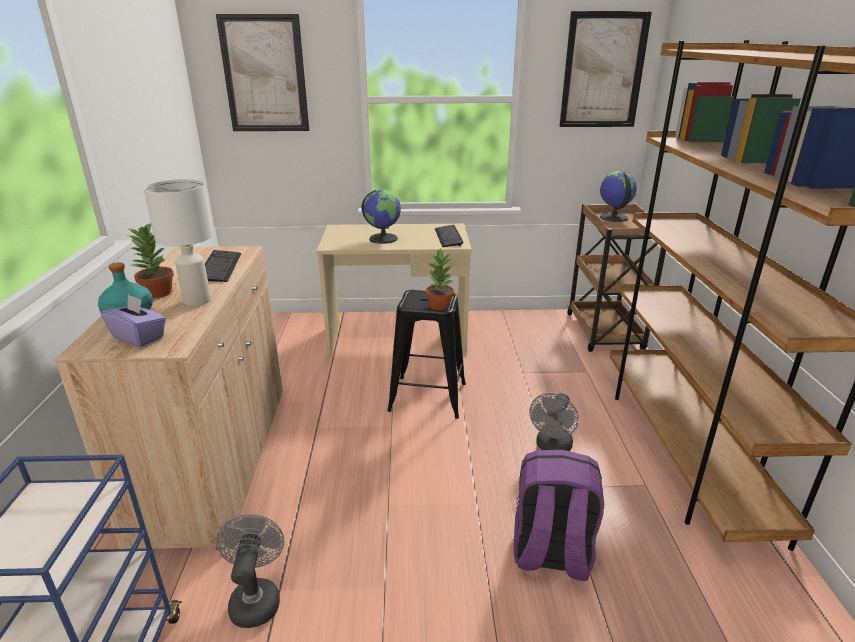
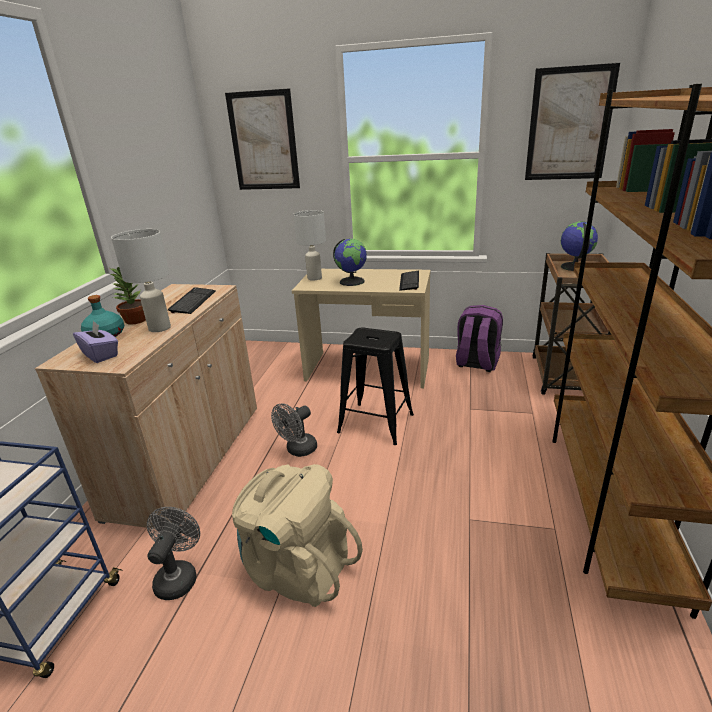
camera: 15 degrees right, 0 degrees up
potted plant [425,248,455,310] -> none
purple backpack [514,450,604,581] -> purple backpack moved to [456,305,503,372]
grey fan [529,393,579,451] -> grey fan moved to [271,403,317,457]
none -> beige backpack [232,464,363,607]
none -> white table lamp [293,210,326,281]

